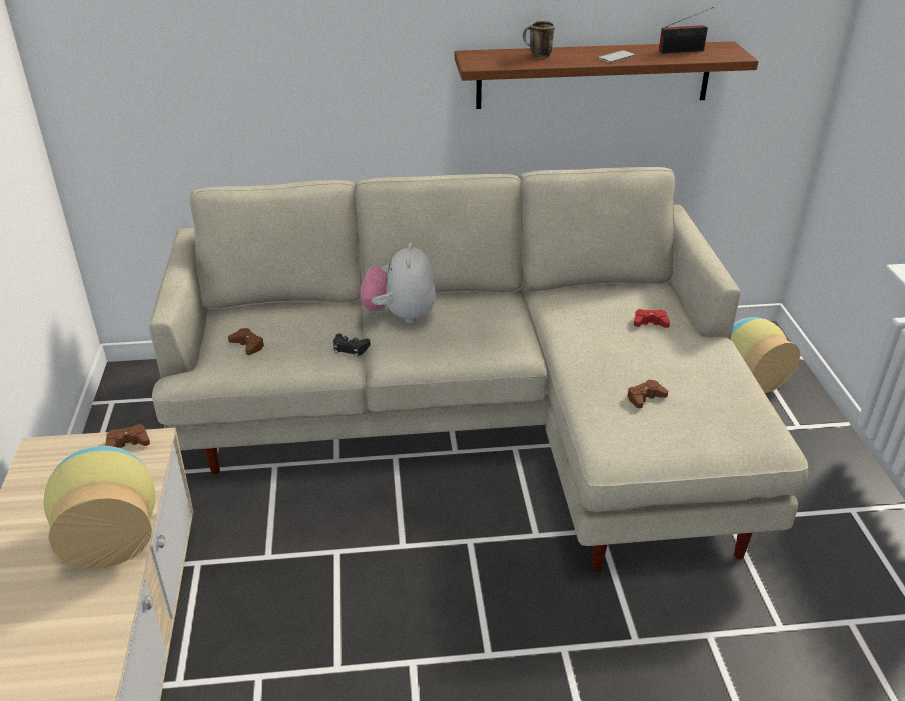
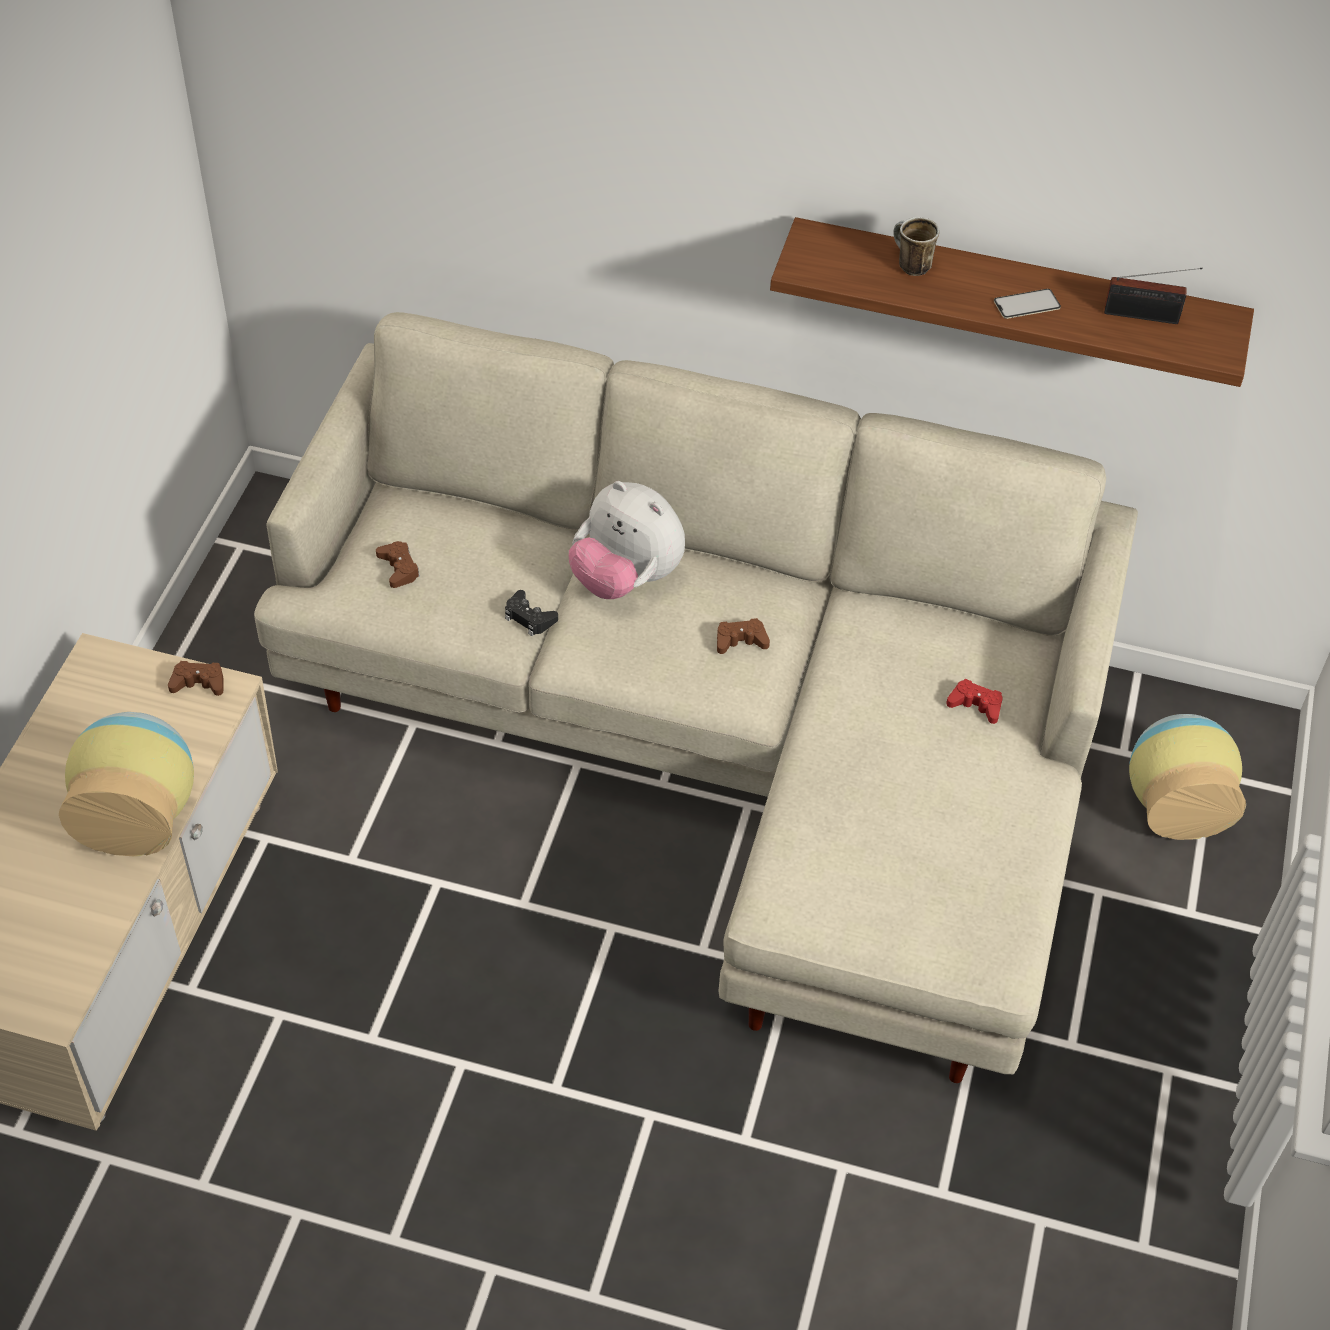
camera: 20 degrees right, 15 degrees up
plush toy [361,242,436,324] -> plush toy turned 75 degrees counterclockwise [569,481,685,599]
brown game controller [627,379,668,408] -> brown game controller moved to [717,618,770,654]

